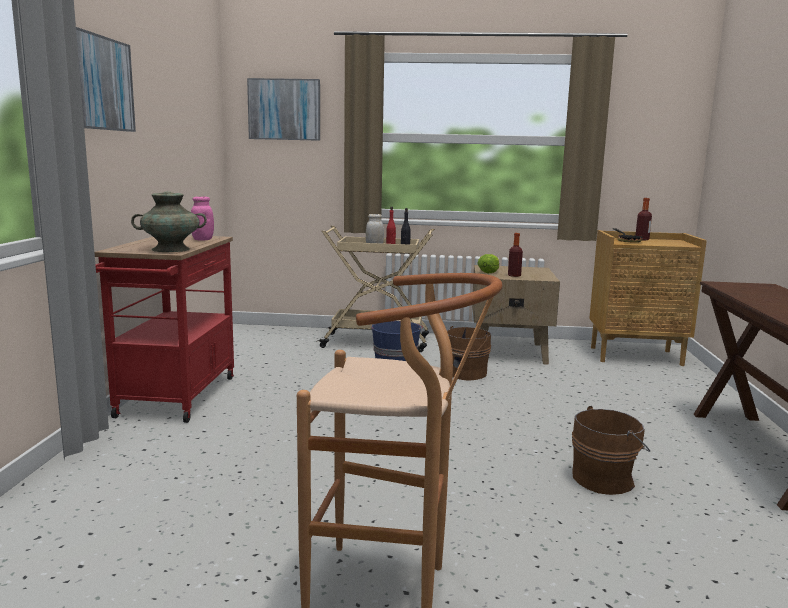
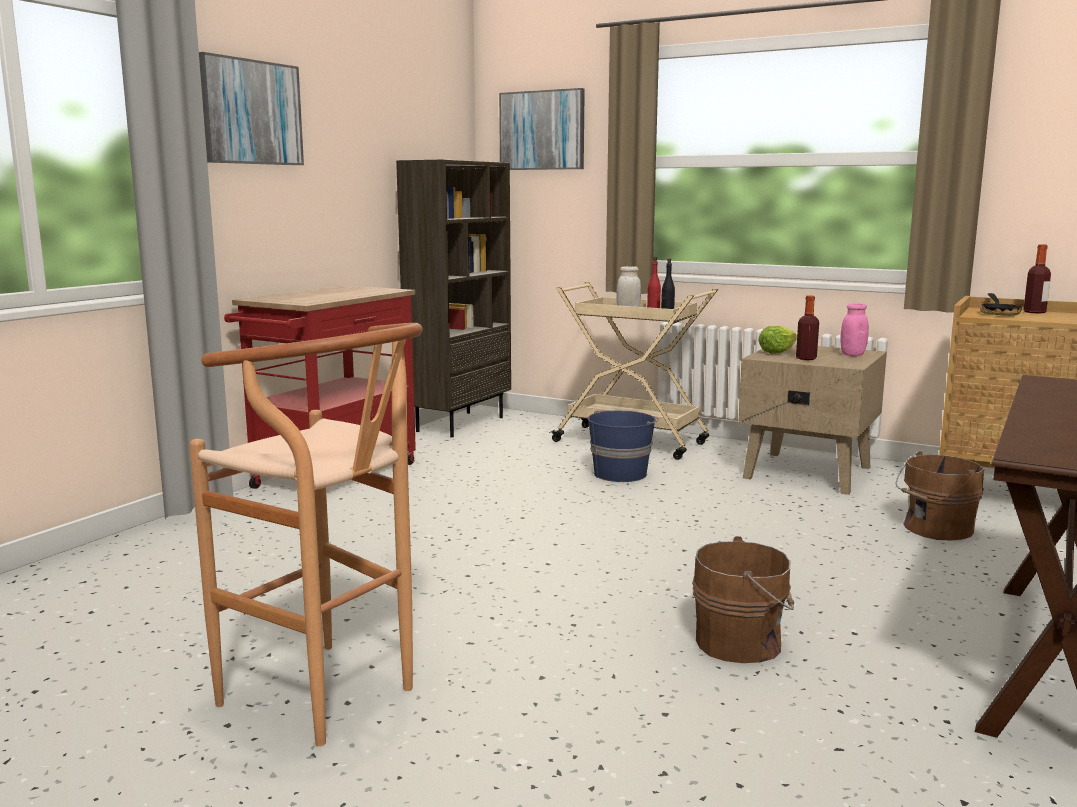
camera: 25 degrees right, 0 degrees up
turquoise vase [131,191,207,252] -> none
pink jar [191,197,214,241] -> pink jar moved to [840,304,869,356]
brown bucket [447,326,491,381] -> brown bucket moved to [896,451,984,540]
none -> brown bookcase [396,160,511,437]

